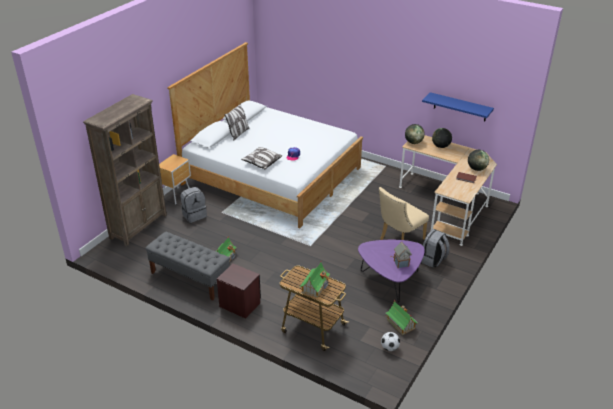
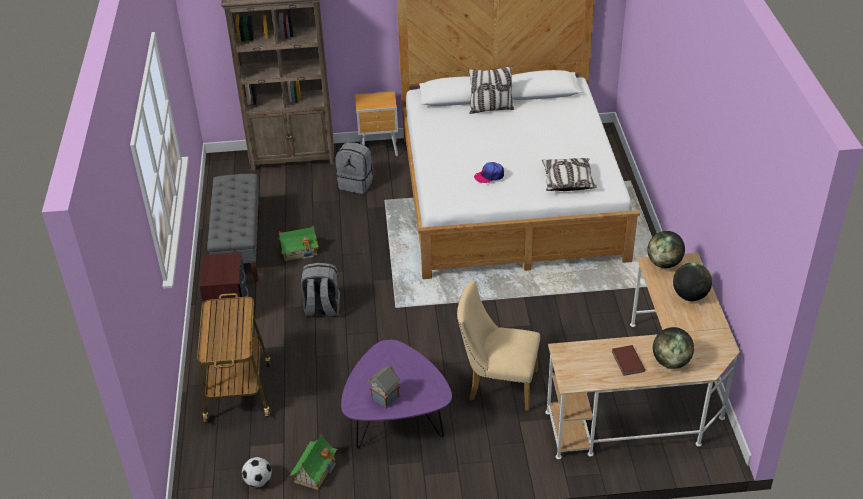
camera: 55 degrees right, 5 degrees up
pillow [241,147,282,169] -> pillow moved to [542,158,597,191]
toy house [300,262,330,298] -> none
grey backpack [421,229,450,268] -> grey backpack moved to [301,263,340,317]
blue shelf [422,92,494,121] -> none

